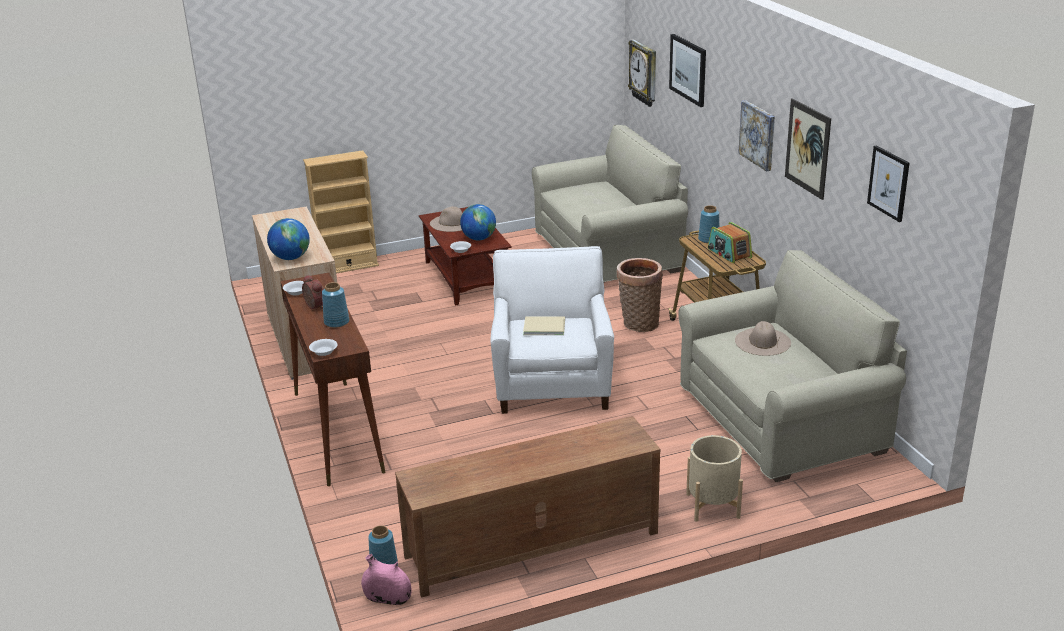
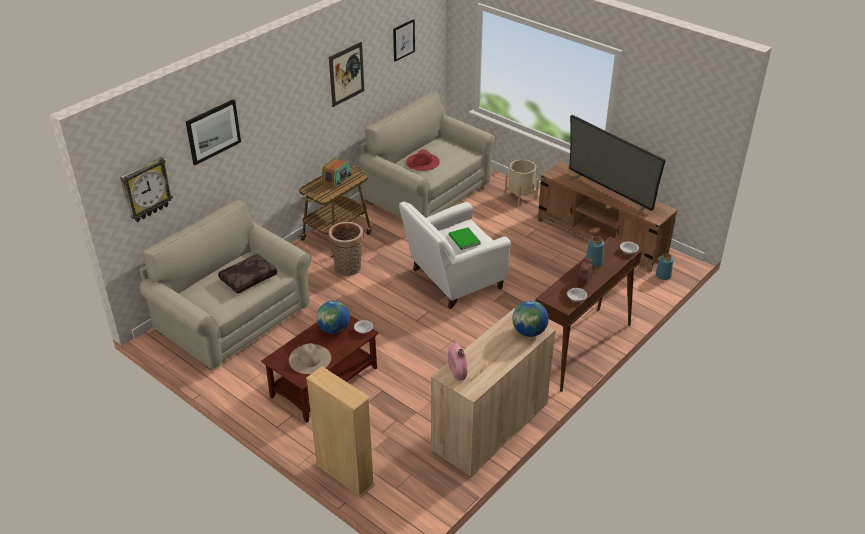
camera: 120 degrees left, 10 degrees up
pink vase [361,554,412,605] -> pink vase moved to [448,339,467,381]
beige book [523,316,565,335] -> green book [448,227,481,250]
blue vase [698,205,719,243] -> none
beige hat [735,321,791,356] -> red hat [406,149,440,171]
picture [738,100,775,171] -> none
none -> brown pillow [218,254,277,294]
none -> television [569,115,666,214]

